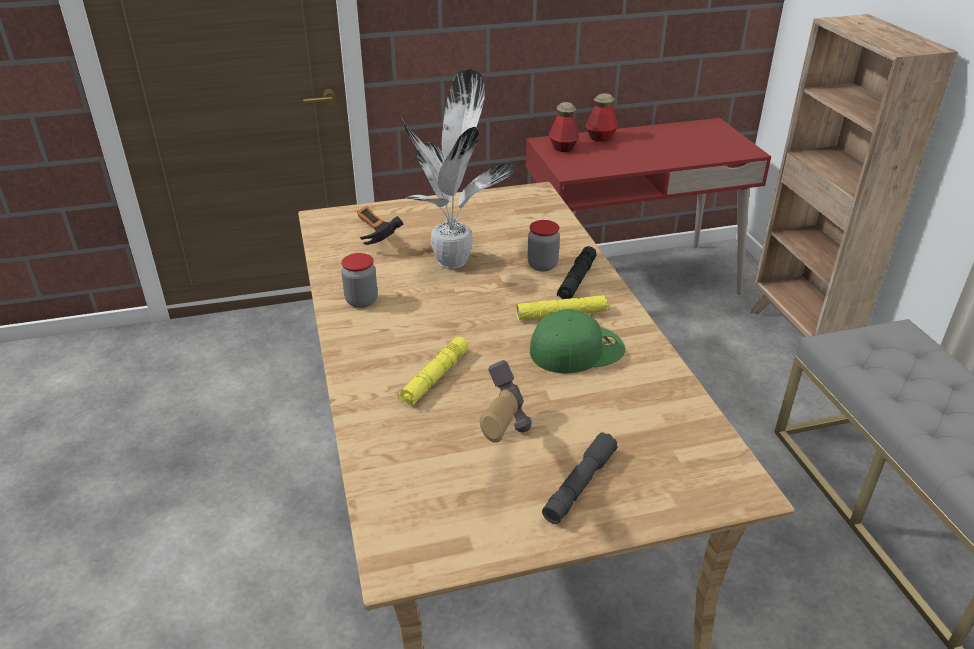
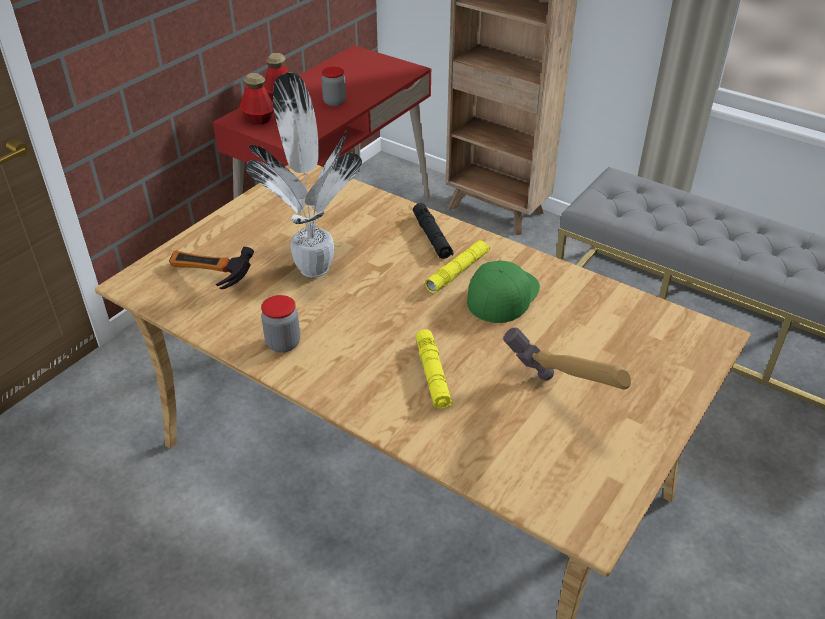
camera: 40 degrees left, 5 degrees up
jar [528,220,560,271] -> jar moved to [322,67,346,106]
grey flashlight [542,432,618,524] -> none

